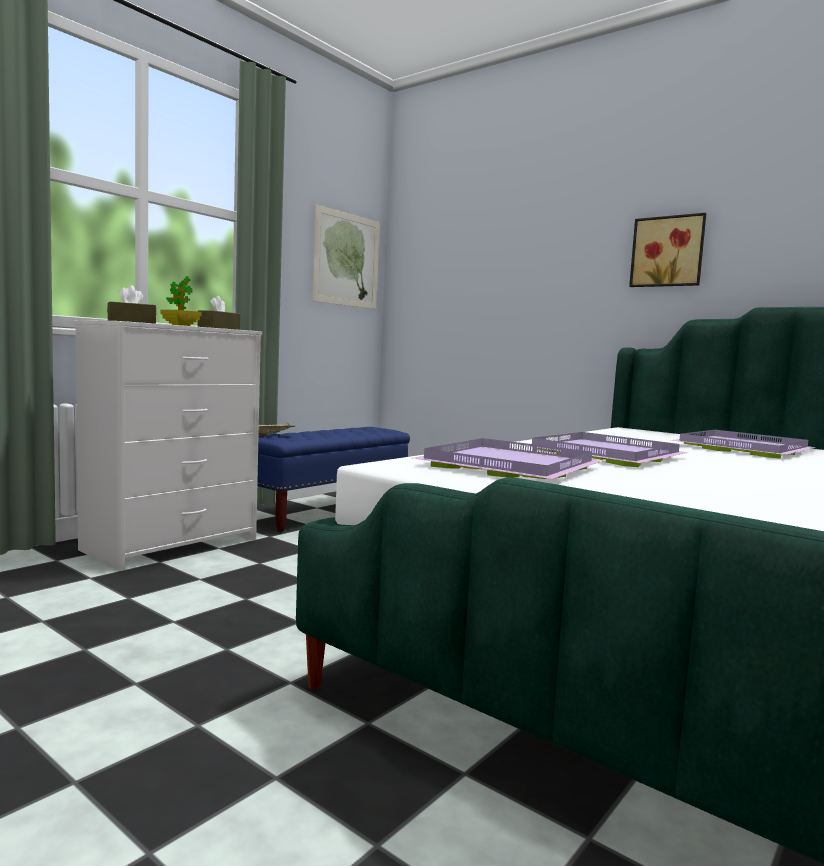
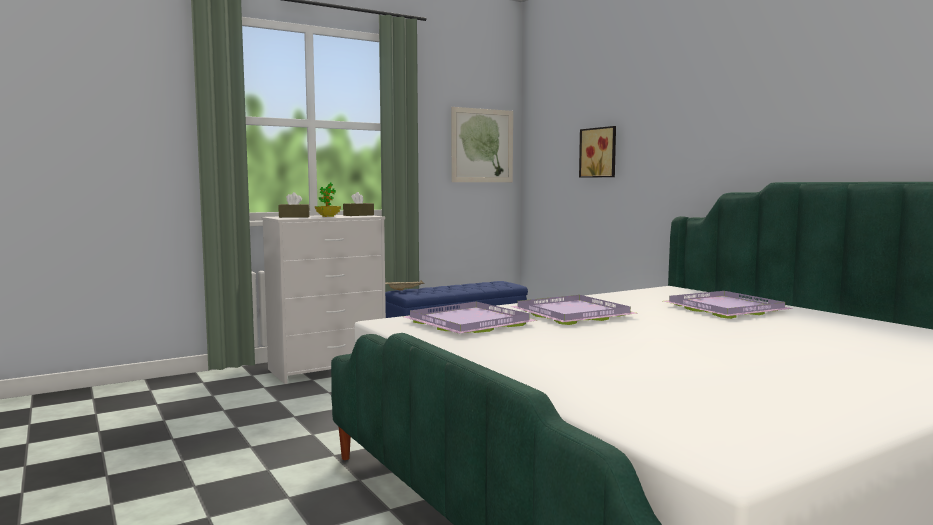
camera: 20 degrees right, 0 degrees up
picture [629,213,706,287] -> picture moved to [579,126,616,178]

